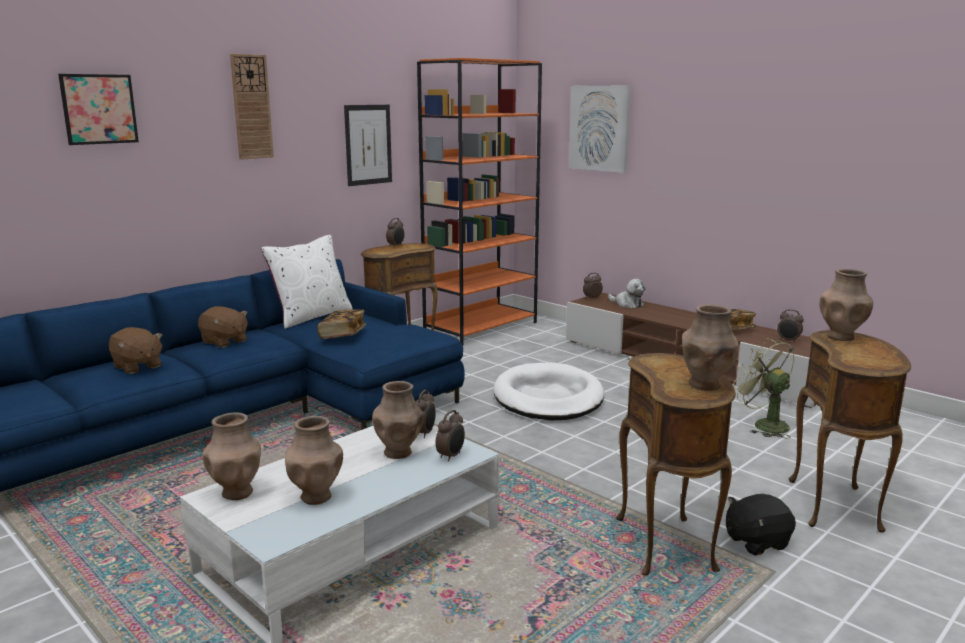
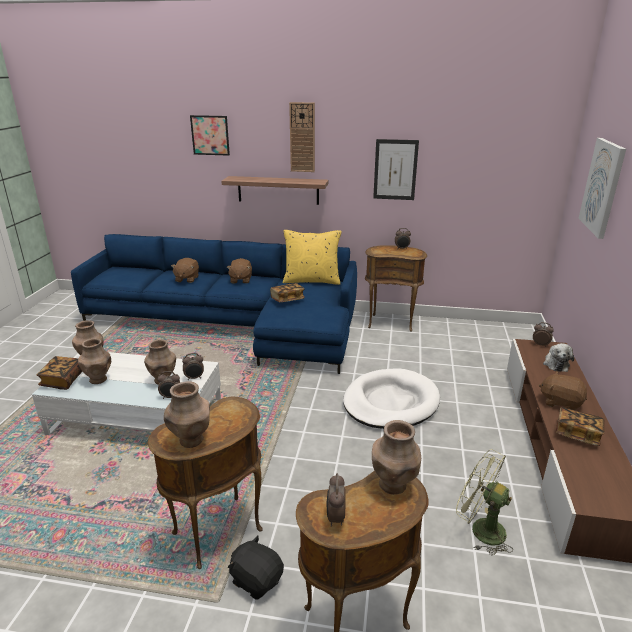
camera: 55 degrees right, 10 degrees up
white pillow [261,235,353,329] -> yellow pillow [283,230,342,285]
orange bookcase [417,58,542,345] -> none
green fan [733,338,795,439] -> green fan turned 75 degrees counterclockwise [456,449,513,555]
alarm clock [777,309,804,343] -> alarm clock moved to [326,473,346,527]
none -> book [37,356,83,390]
none -> shelf [221,176,329,205]
none -> brown plush toy [539,371,587,410]

